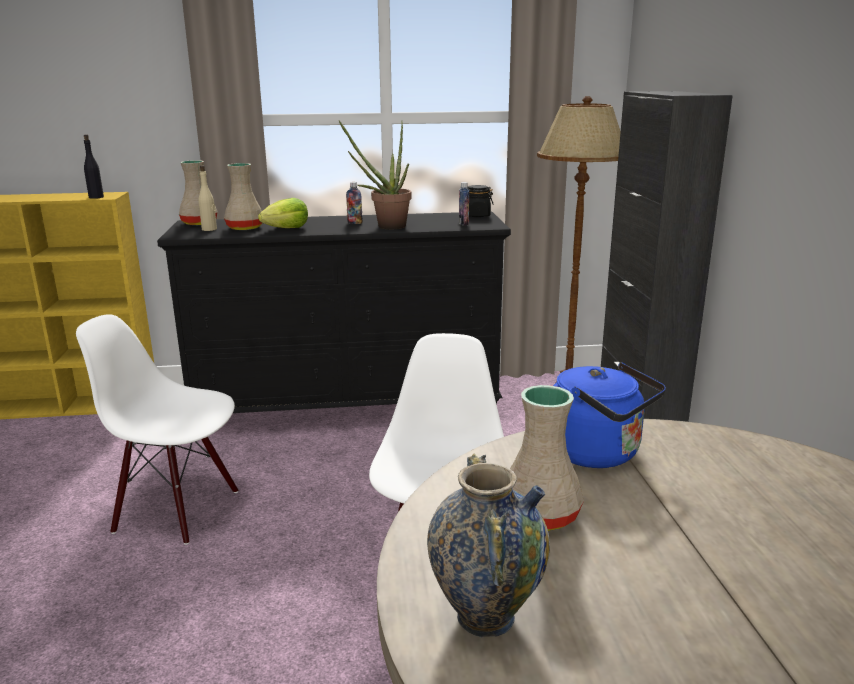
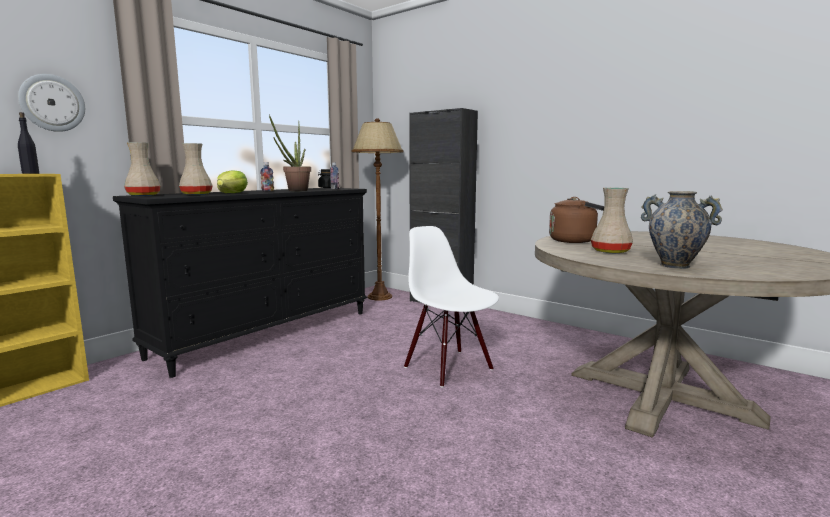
camera: 45 degrees left, 10 degrees down
white chair [76,314,238,545] -> none
beige bottle [198,165,217,231] -> none
blue kettle [553,362,666,468] -> brown kettle [549,197,604,243]
none -> wall clock [18,74,85,132]

